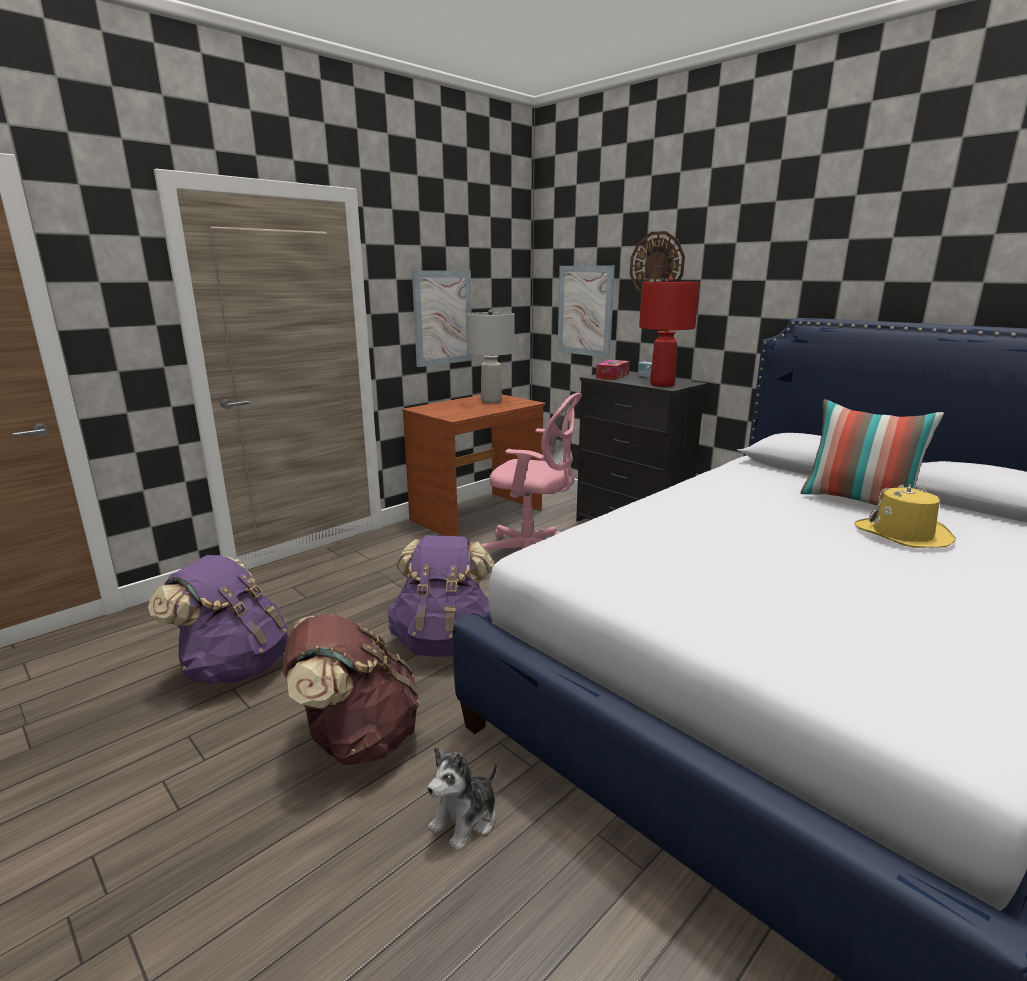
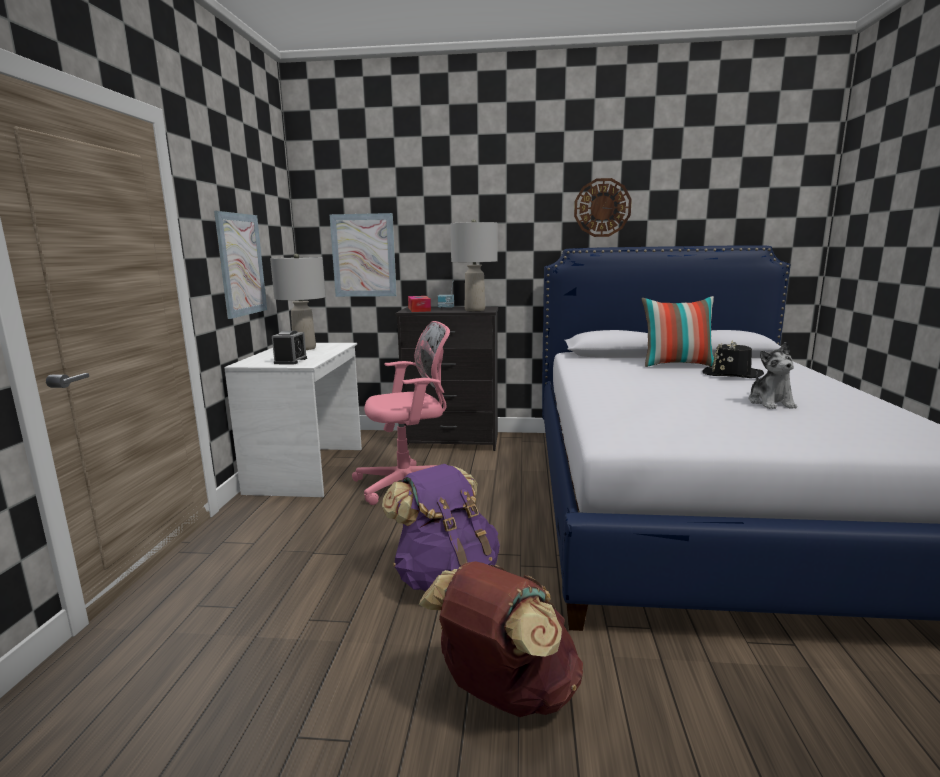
camera: 40 degrees left, 5 degrees down
purple backpack [148,555,288,685] -> none
brown desk [402,394,546,536] -> white desk [224,343,362,497]
plush toy [427,747,497,851] -> plush toy moved to [748,342,797,409]
wall clock [630,231,685,293] -> wall clock moved to [574,178,632,237]
red table lamp [639,277,700,387] -> grey table lamp [450,219,498,311]
yellow hat [855,484,956,548] -> black hat [703,340,764,378]
none -> alarm clock [272,331,307,365]

